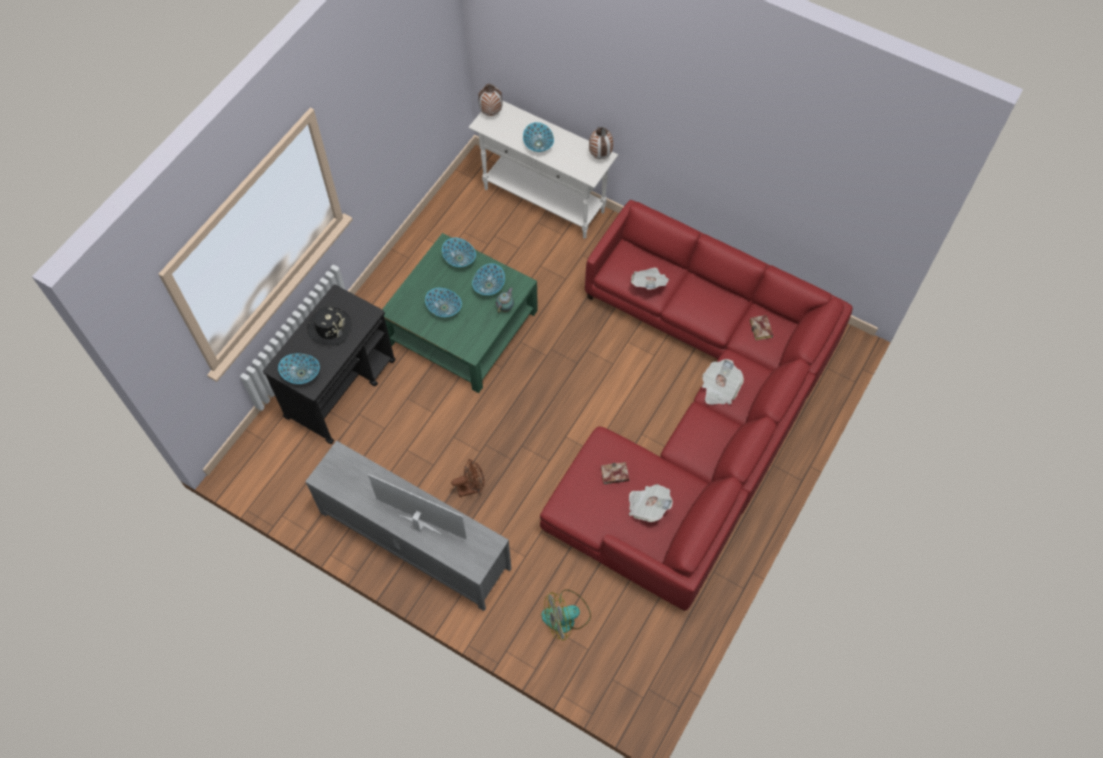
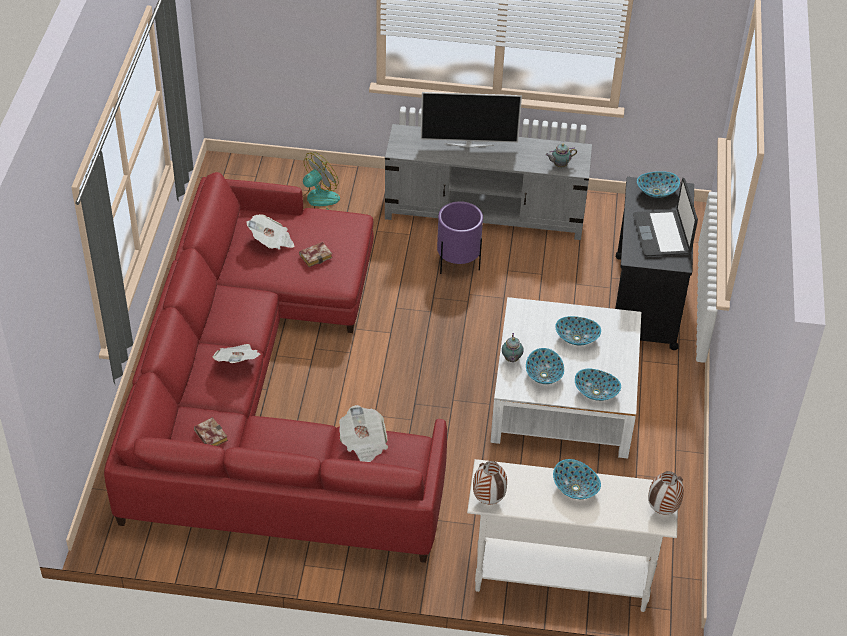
camera: 155 degrees right, 15 degrees down
black hat [307,307,352,346] -> laptop [633,178,698,256]
green coffee table [382,233,538,393] -> white coffee table [490,297,641,459]
brown fan [451,459,485,497] -> purple planter [437,201,483,274]
none -> teapot [545,144,577,167]

